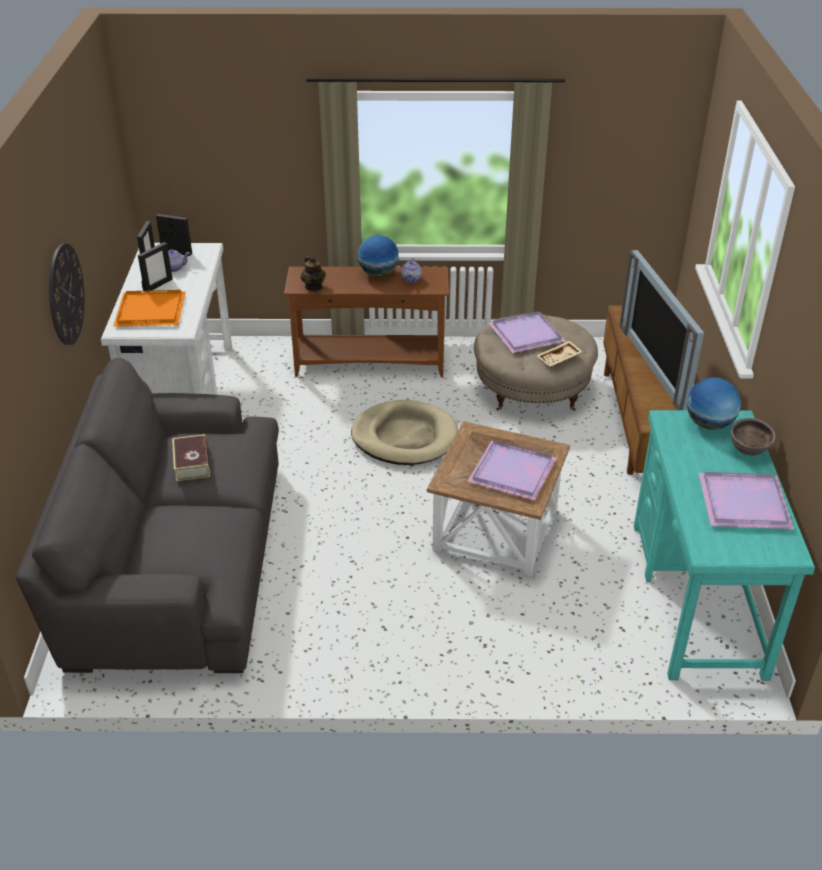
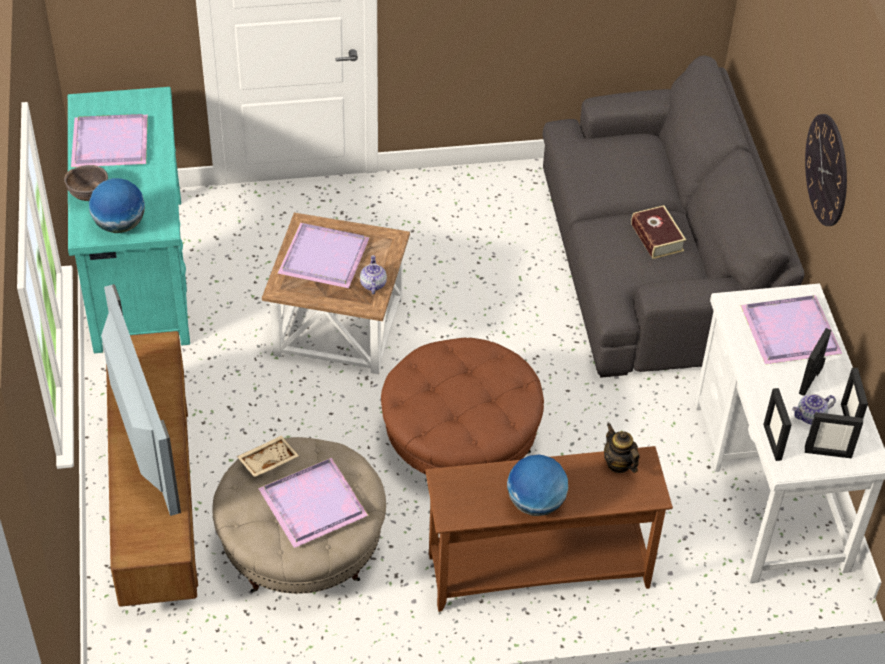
camera: 170 degrees right, 10 degrees up
orange tray [113,290,186,327] -> purple tray [740,295,842,365]
beige dog bed [351,400,458,465] -> brown ottoman [381,338,544,474]
teapot [401,258,422,283] -> teapot moved to [360,255,387,294]
none -> picture frame [763,388,792,461]

